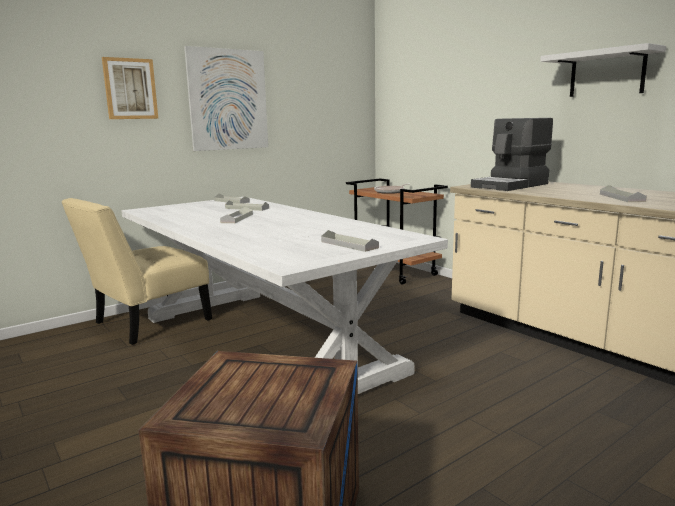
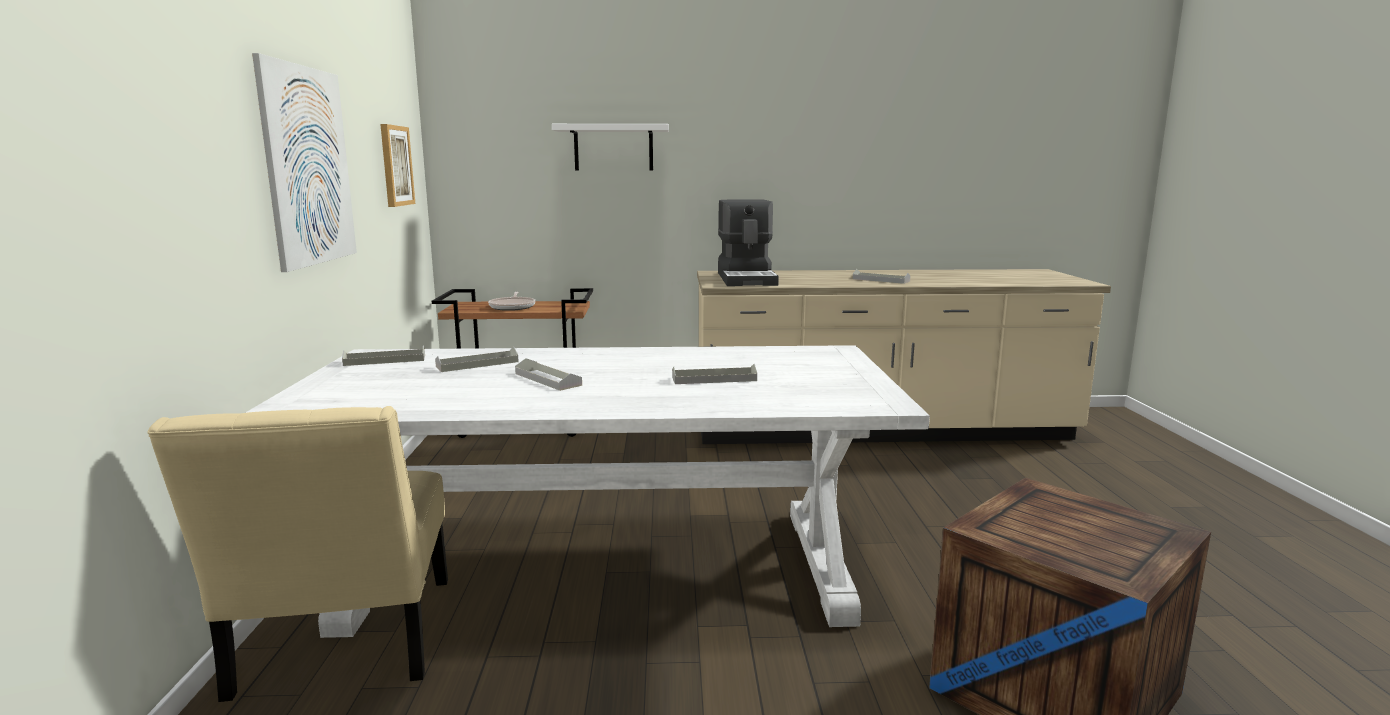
camera: 55 degrees left, 0 degrees up
picture [102,57,158,119] -> picture moved to [380,124,415,207]
grey tray [321,230,379,252] -> grey tray moved to [672,364,757,384]
white shelf [540,43,666,97] -> white shelf moved to [552,124,669,171]

